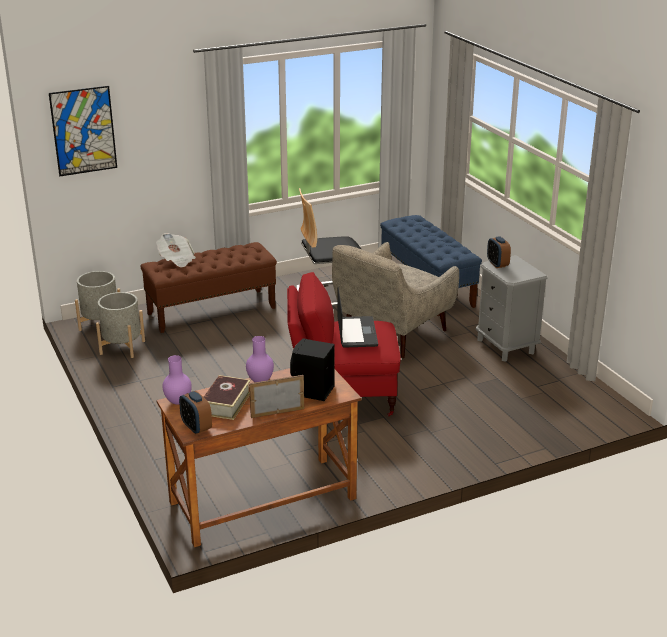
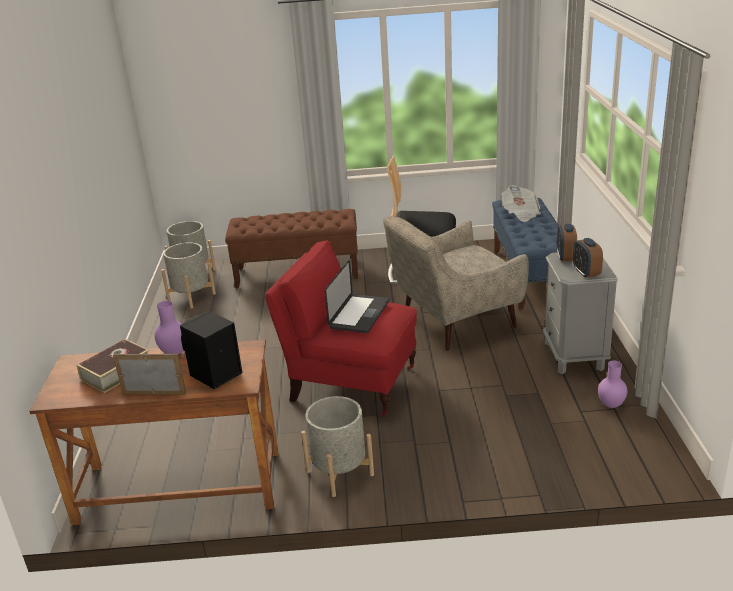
camera: 25 degrees right, 0 degrees up
picture [49,86,117,176] -> none
newspaper [156,233,196,267] -> newspaper moved to [501,185,541,222]
purple vase [162,355,192,405] -> purple vase moved to [598,360,627,408]
alarm clock [179,391,212,434] -> alarm clock moved to [573,238,603,278]
none -> grey planter [301,396,374,497]

